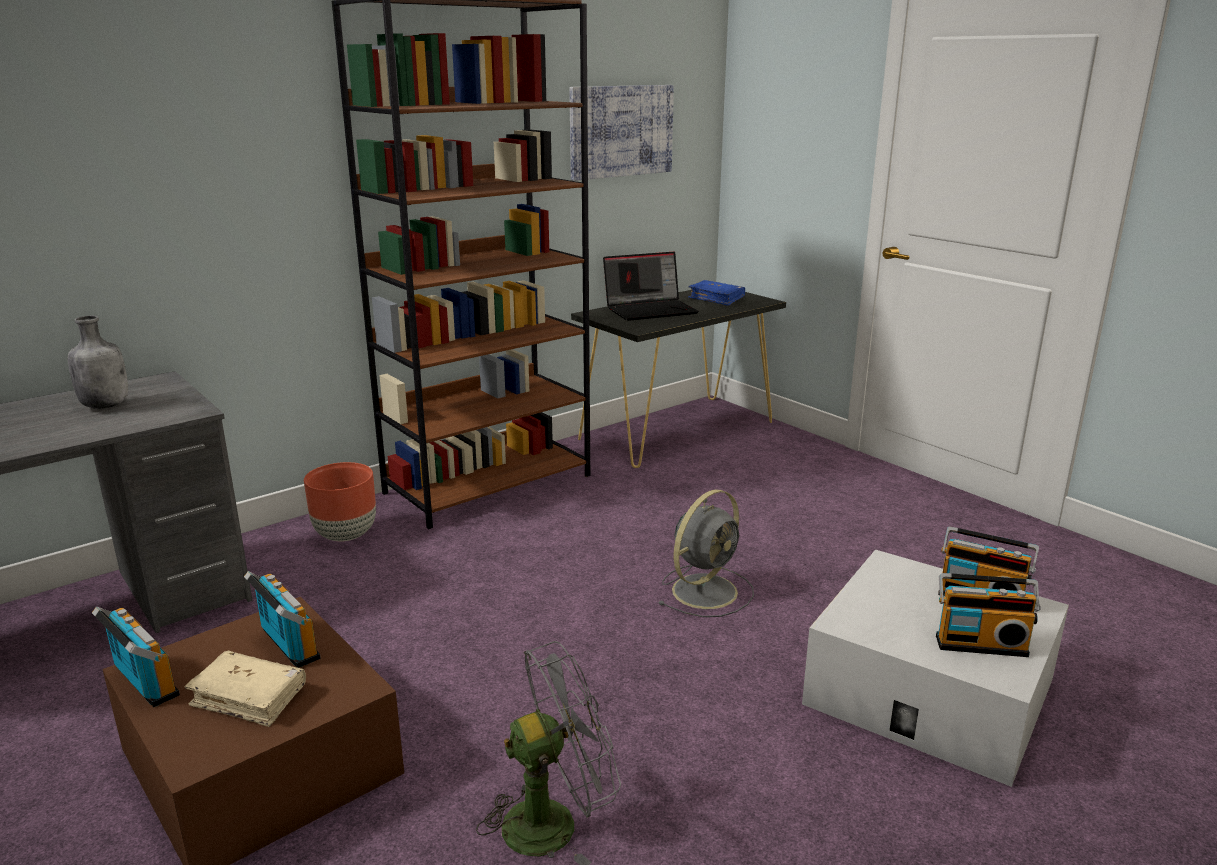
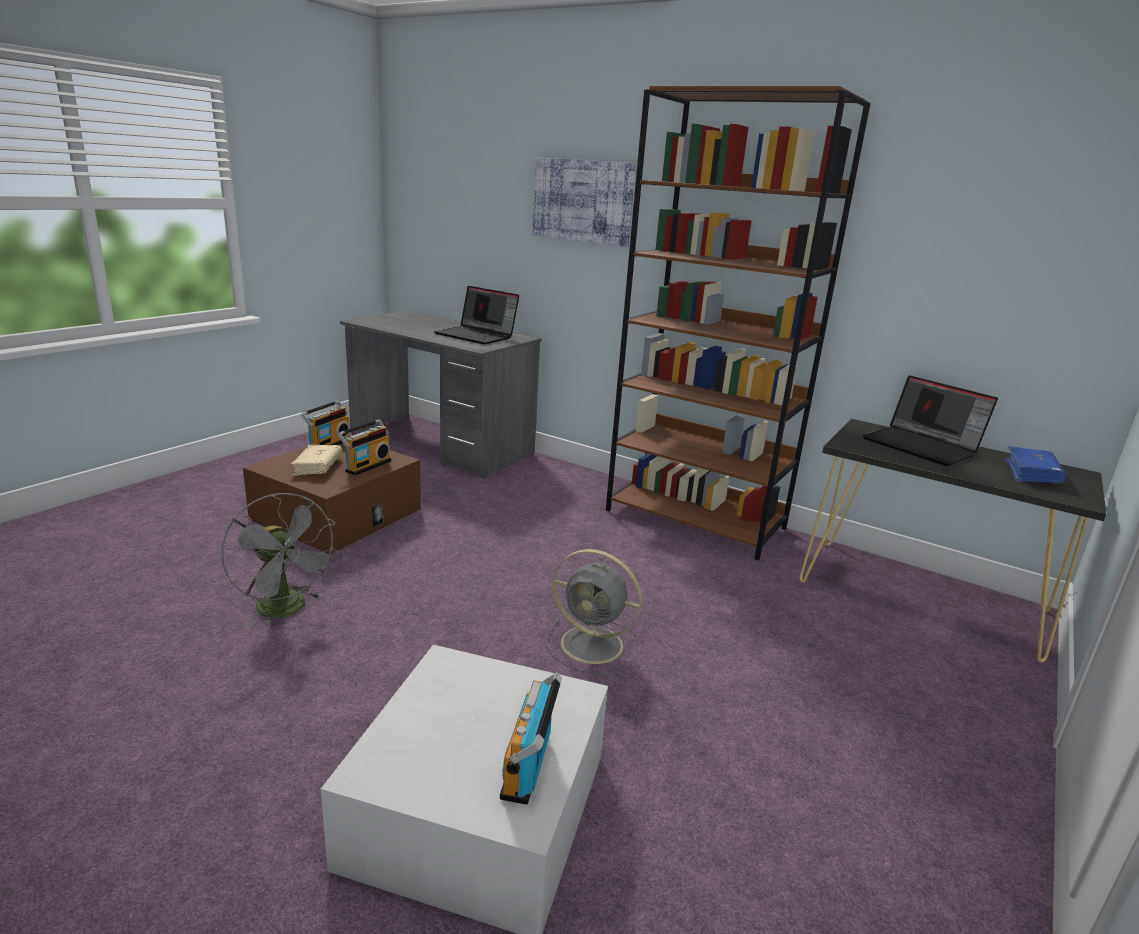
camera: 70 degrees right, 0 degrees up
grey bottle [68,315,128,409] -> laptop [434,286,519,344]
brown planter [304,462,376,541] -> none
picture [569,85,674,181] -> picture moved to [532,157,636,246]
radio [936,573,1041,657] -> none

